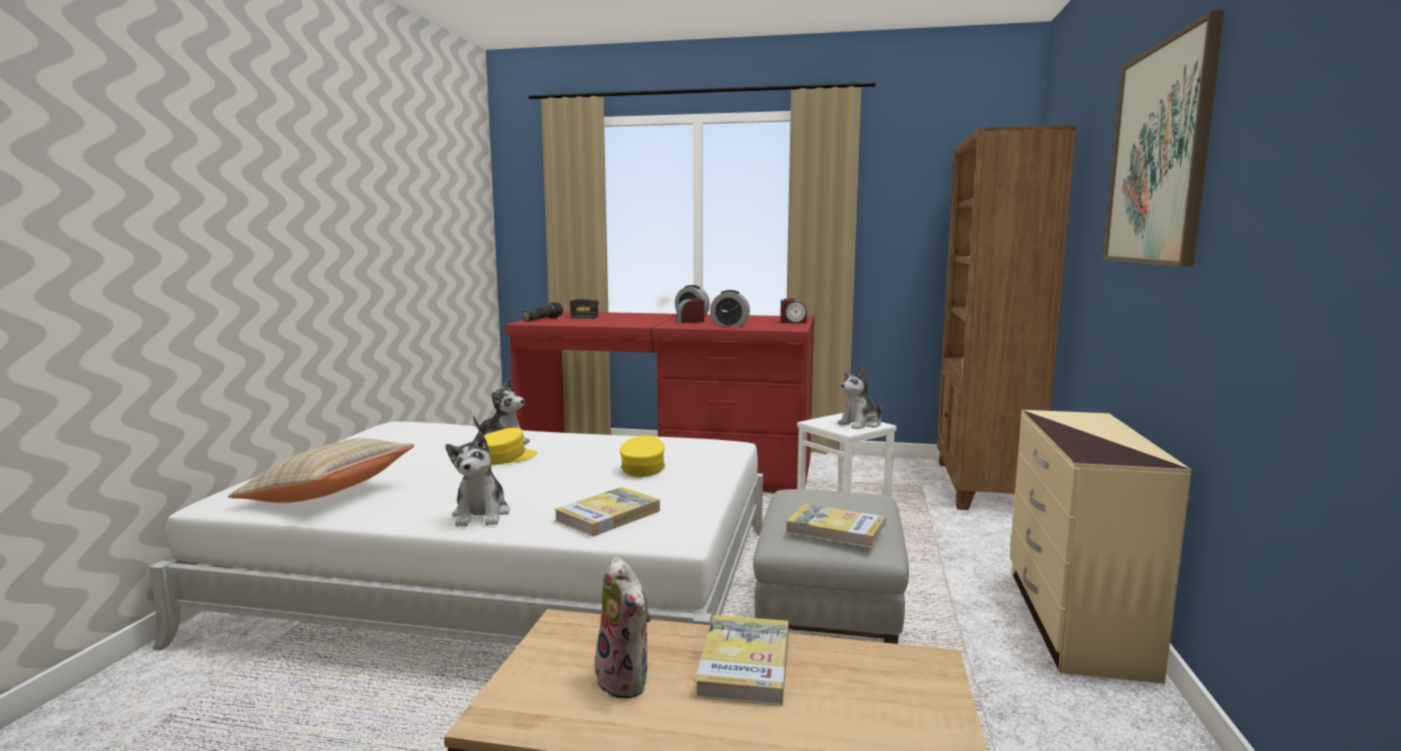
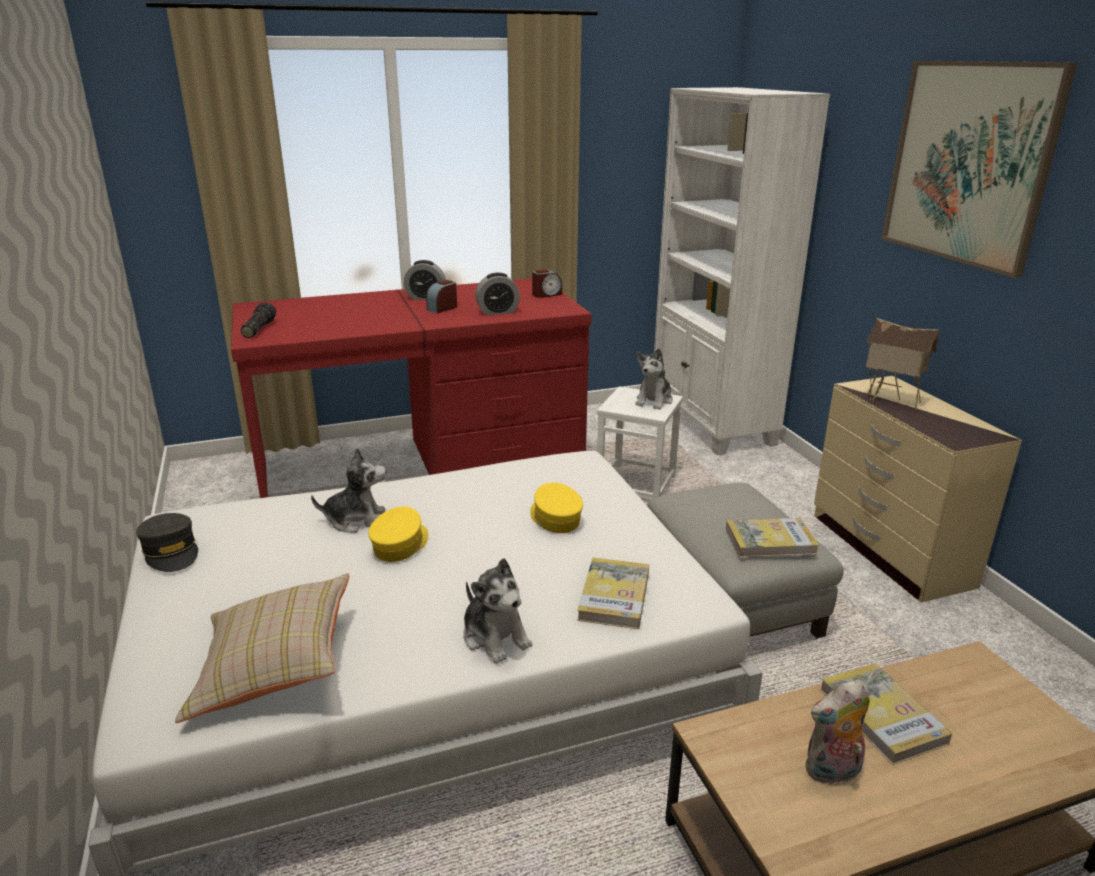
camera: 30 degrees left, 15 degrees up
grey cap [570,299,599,319] -> grey cap moved to [136,513,198,572]
plush toy [592,556,651,698] -> plush toy turned 135 degrees clockwise [805,680,870,785]
brown bookcase [937,125,1077,510] -> white bookcase [654,87,830,455]
none -> toy house [866,318,939,410]

